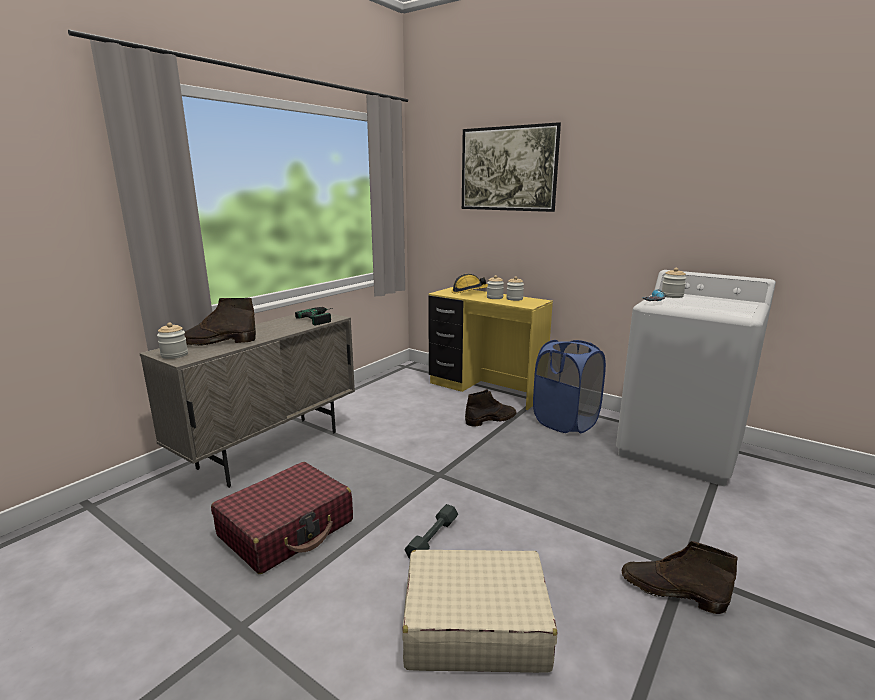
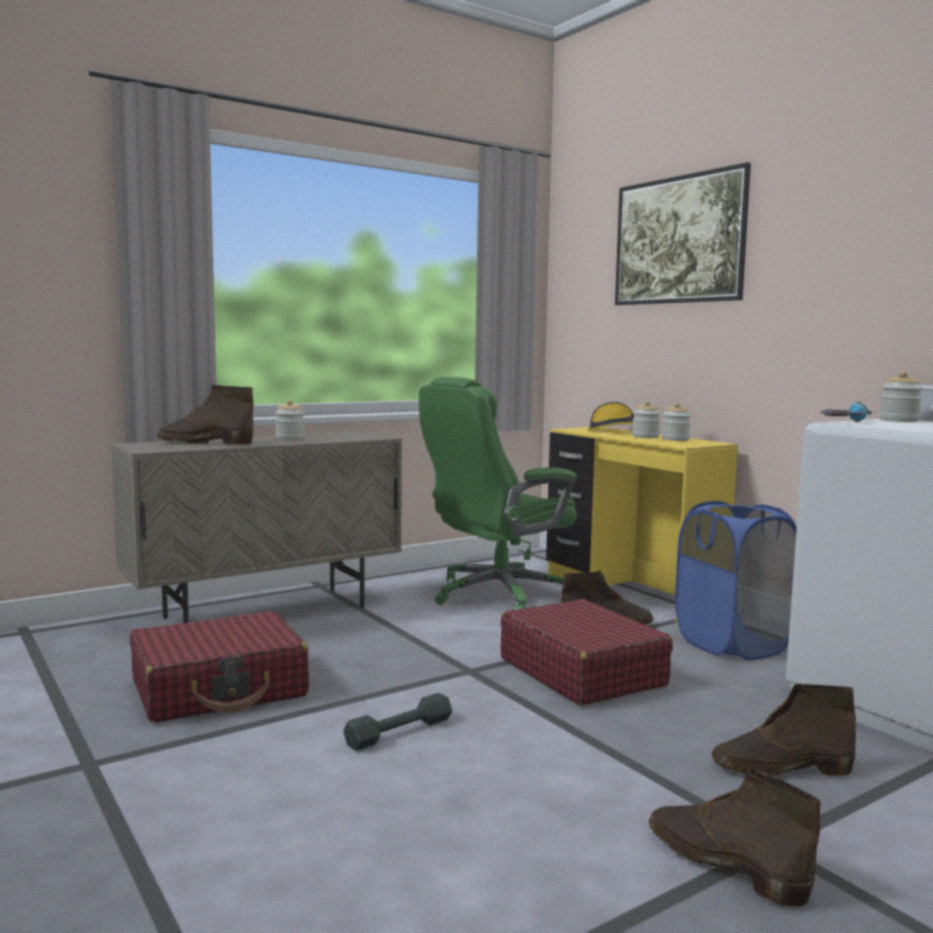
camera: 20 degrees right, 10 degrees down
jar [157,322,188,359] -> jar moved to [275,400,305,440]
power drill [295,307,333,325] -> none
beige suitcase [402,550,557,673] -> none
none -> green office chair [419,377,577,610]
none -> red suitcase [500,599,673,706]
none -> brown boot [712,684,856,776]

